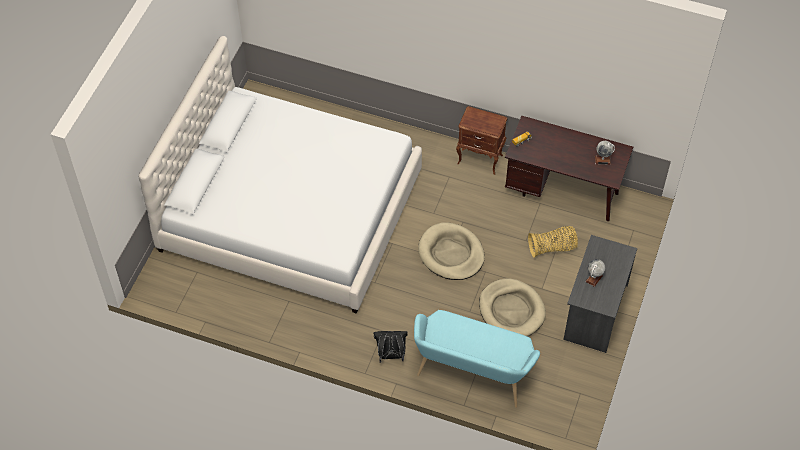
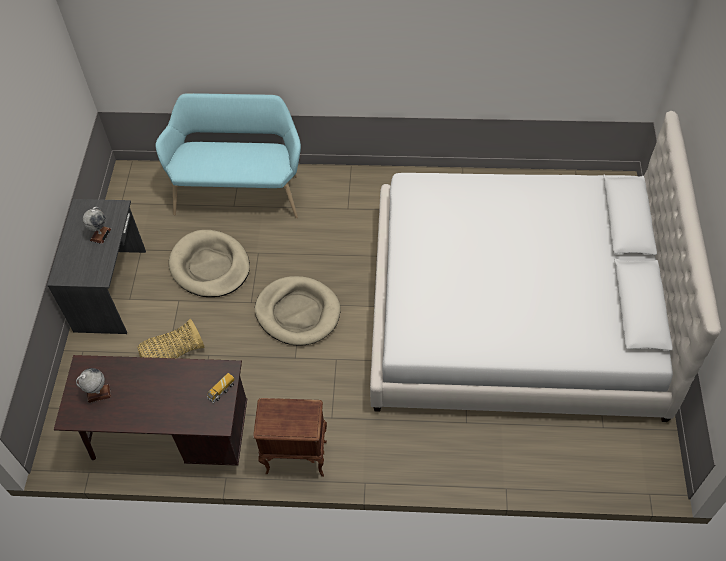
camera: 165 degrees right, 0 degrees up
black backpack [373,331,408,363] -> none

